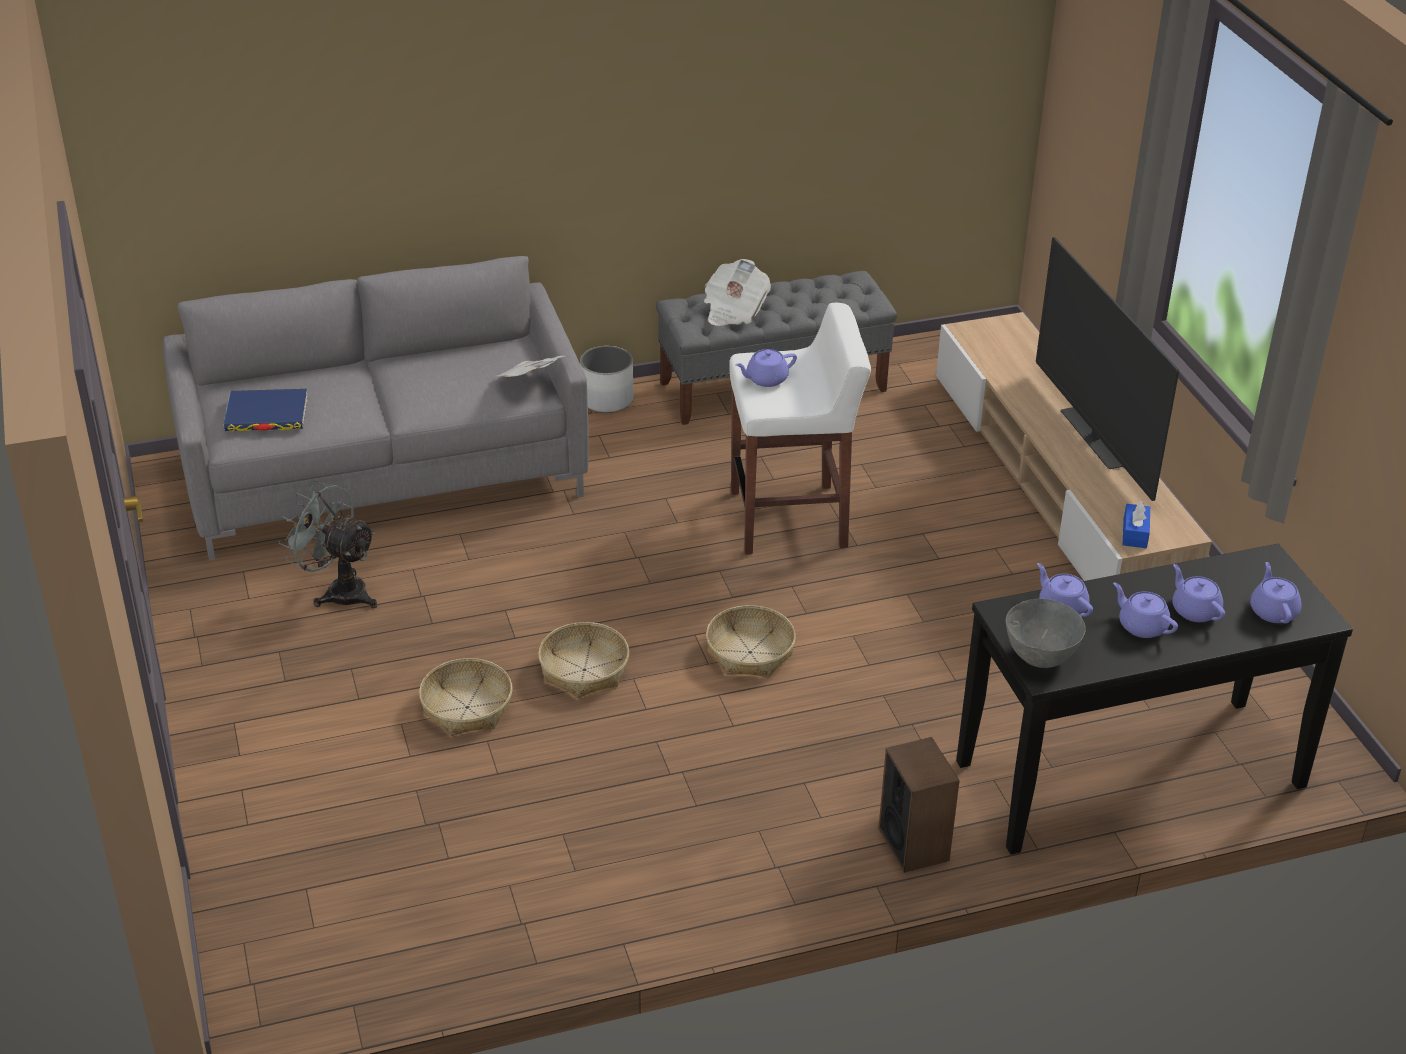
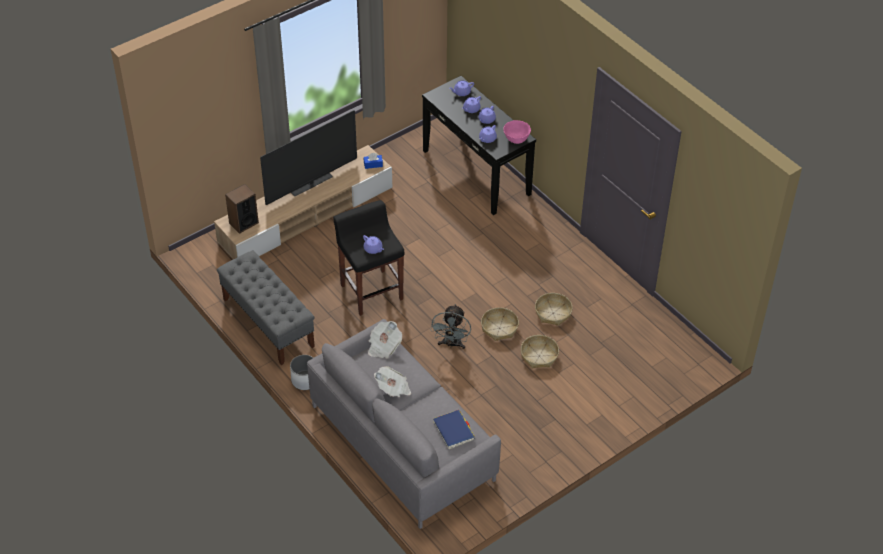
camera: 110 degrees left, 10 degrees up
grey fan [279,481,377,608] -> grey fan moved to [431,304,471,349]
newspaper [704,259,771,326] -> newspaper moved to [374,366,411,397]
basket [706,605,796,677] -> basket moved to [535,293,573,326]
white stool [729,303,871,555] -> black stool [333,200,404,316]
speaker [879,737,960,873] -> speaker moved to [225,184,259,234]
grey bowl [1006,599,1086,668] -> pink bowl [503,120,531,144]

